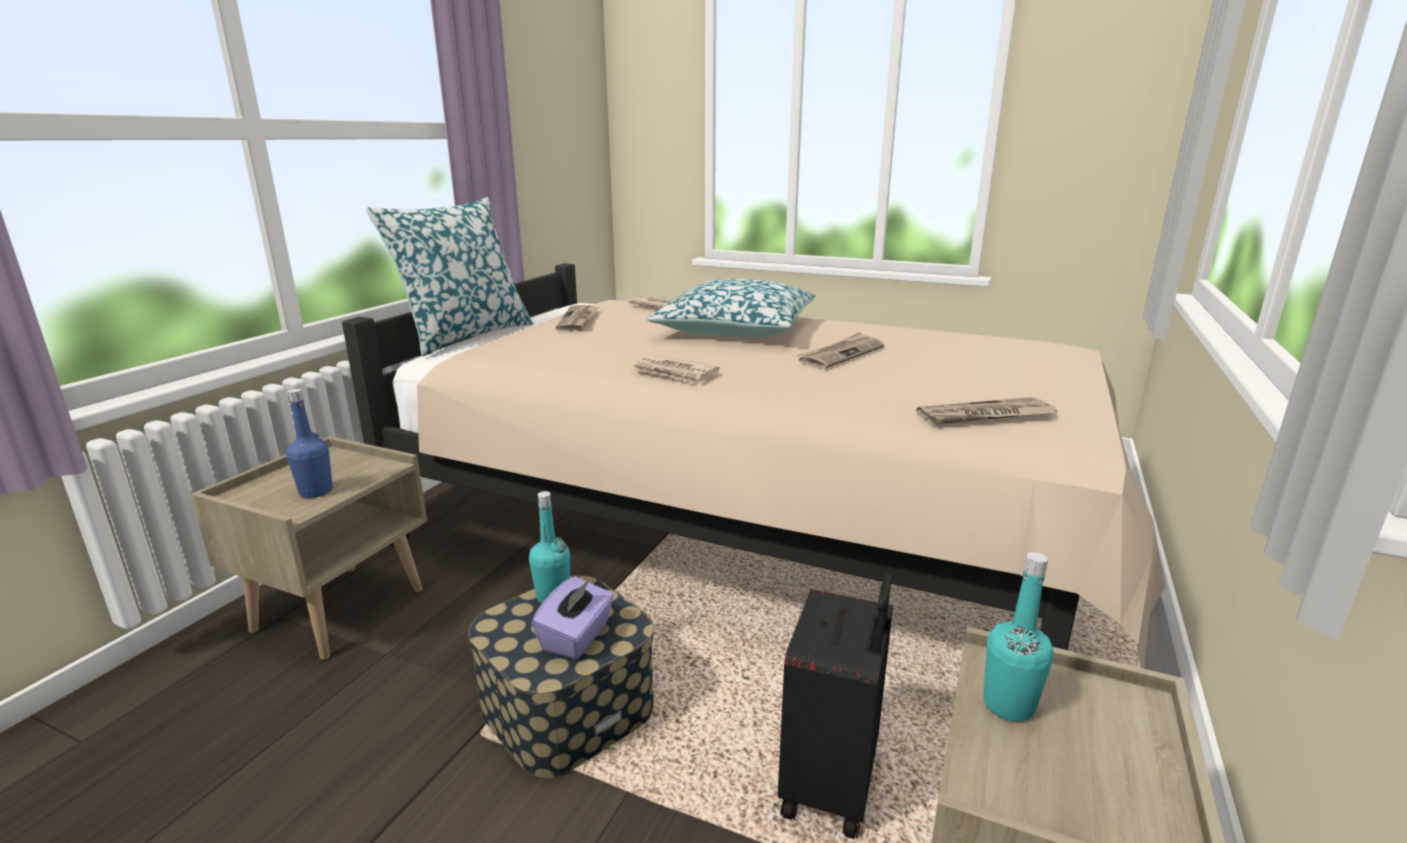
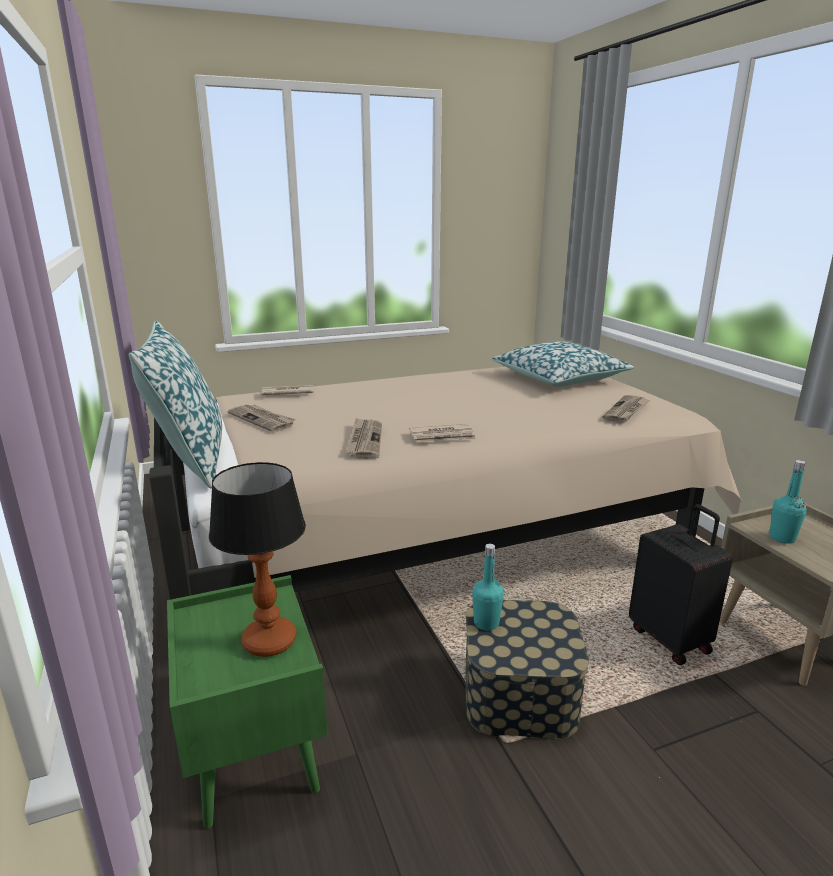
camera: 45 degrees left, 0 degrees up
beige nightstand [190,436,427,660] -> green nightstand [167,575,328,829]
blue bottle [286,389,333,498] -> table lamp [209,462,306,657]
purple tissue box [532,576,614,659] -> none
pillow [647,279,815,337] -> pillow moved to [491,341,634,387]
newspaper [796,332,884,369] -> newspaper moved to [345,418,382,459]

